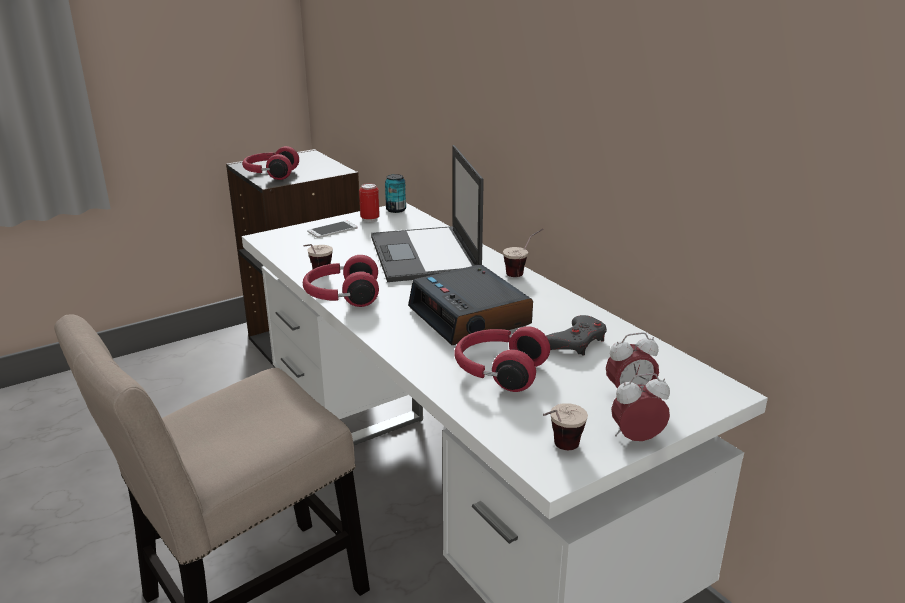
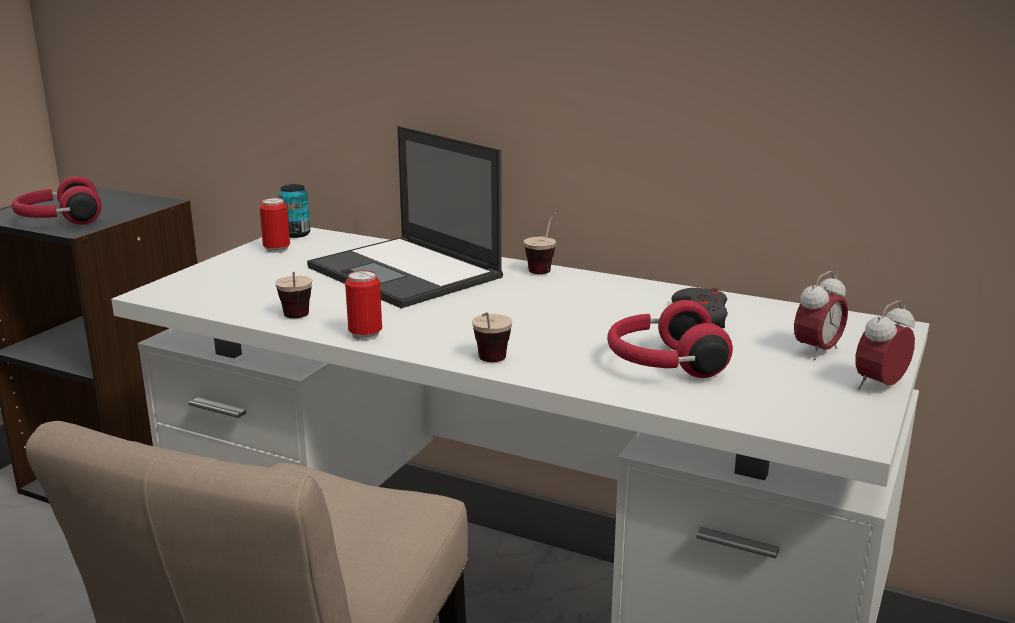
camera: 30 degrees left, 5 degrees down
red headphones [303,255,379,307] -> can [345,270,382,340]
phone [308,221,358,238] -> none
alarm clock [408,265,533,345] -> none
cup [543,403,588,450] -> cup moved to [472,312,513,362]

